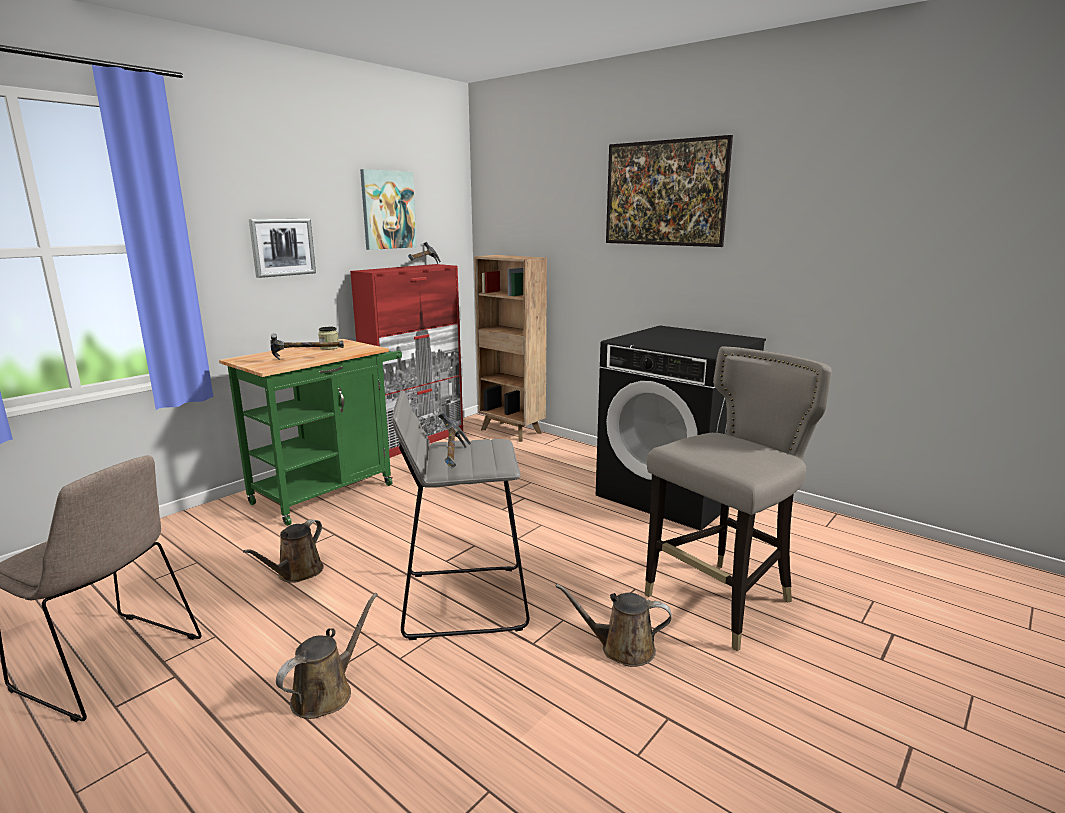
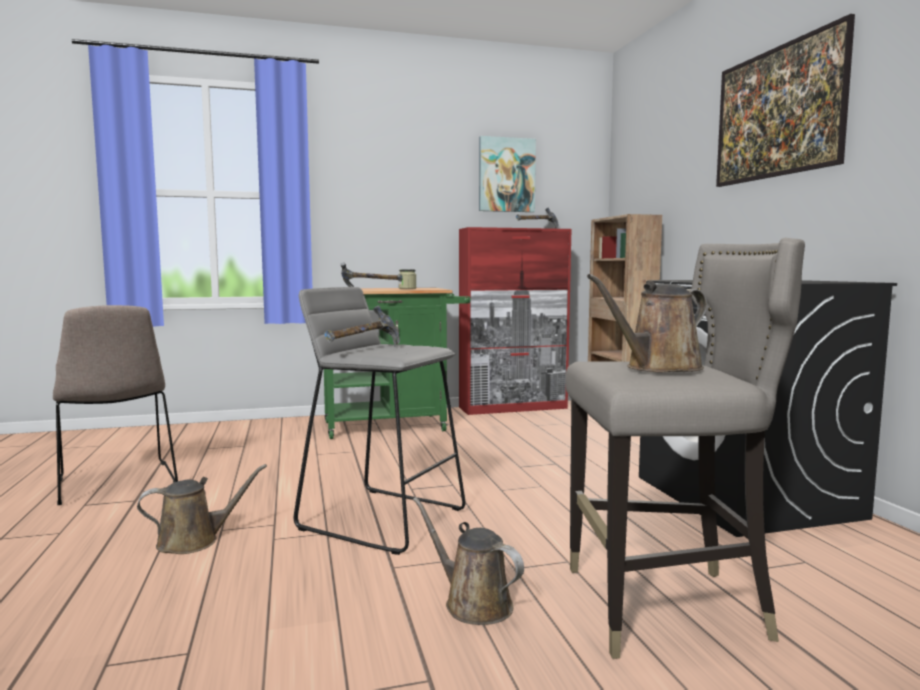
camera: 35 degrees right, 10 degrees down
brown watering can [243,519,324,583] -> brown watering can moved to [587,274,707,373]
picture [249,219,316,278] -> none

